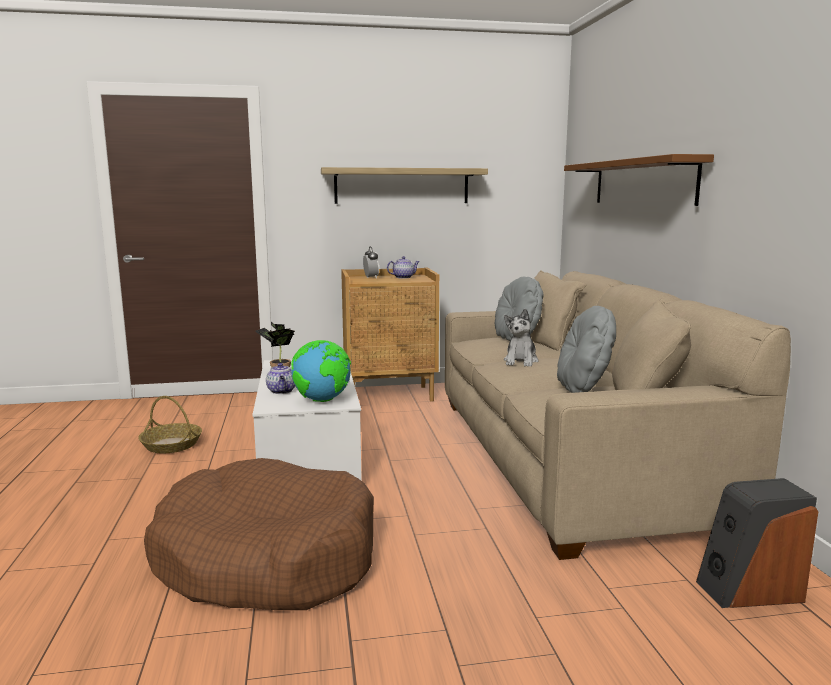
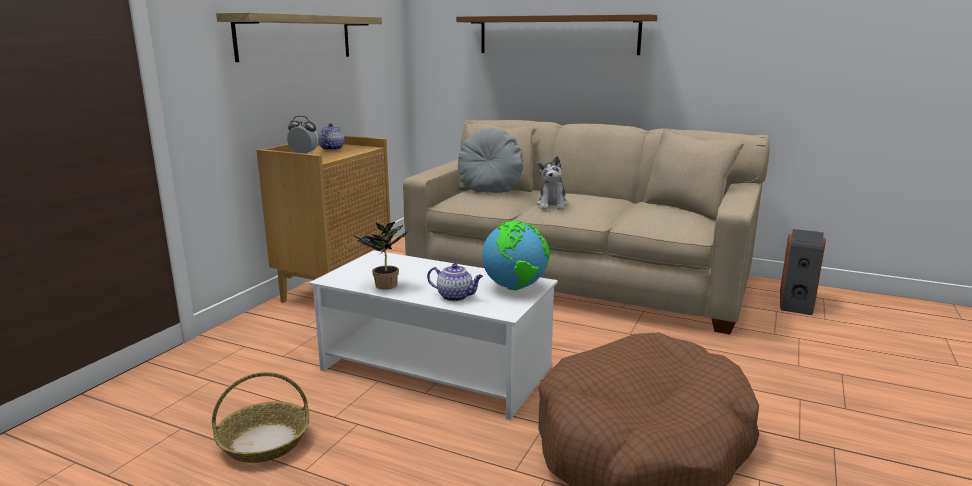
camera: 55 degrees left, 5 degrees up
plush toy [504,309,539,366] -> plush toy turned 45 degrees clockwise [536,156,569,210]
grey pillow [557,306,616,393] -> none

